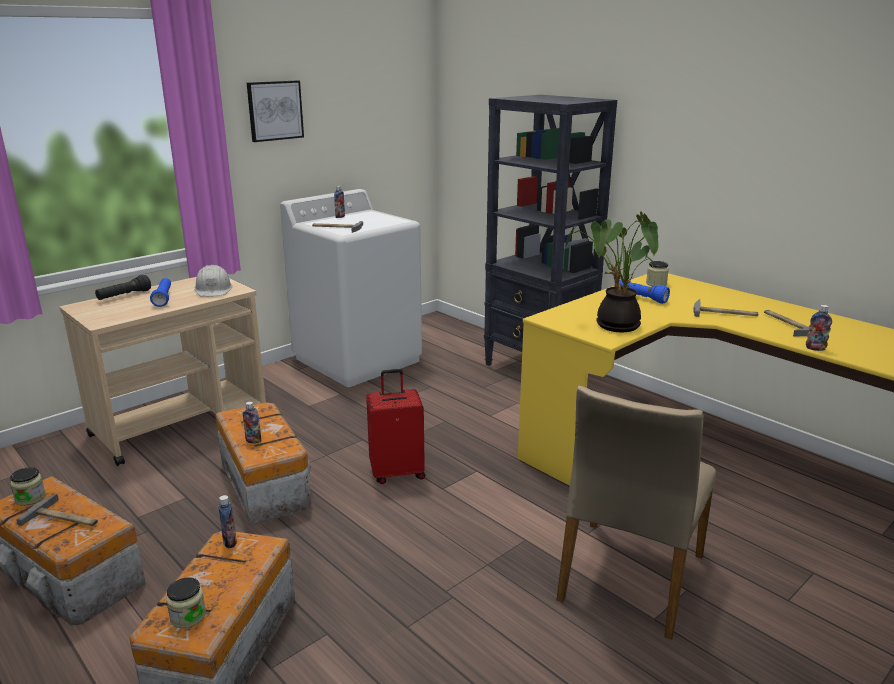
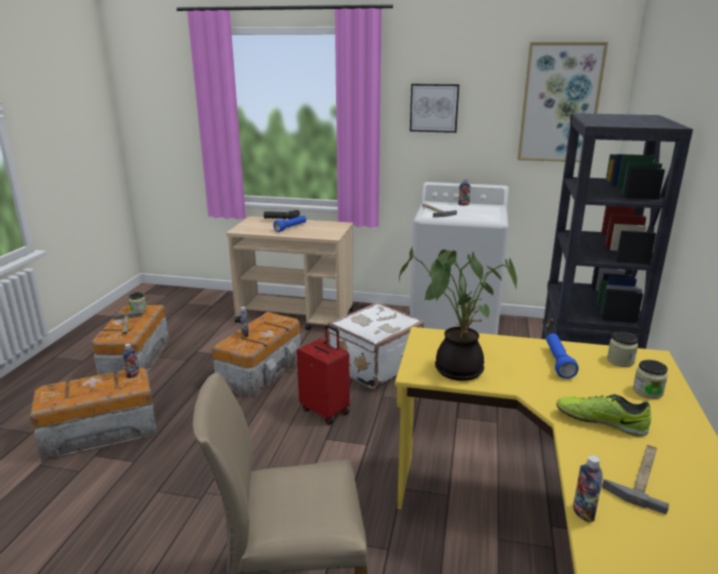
camera: 55 degrees right, 0 degrees up
jar [166,577,206,628] -> jar moved to [633,360,668,399]
white hard hat [194,265,233,297] -> none
hammer [693,299,758,317] -> shoe [556,394,651,437]
none -> white suitcase [328,302,424,390]
none -> picture [518,42,608,162]

